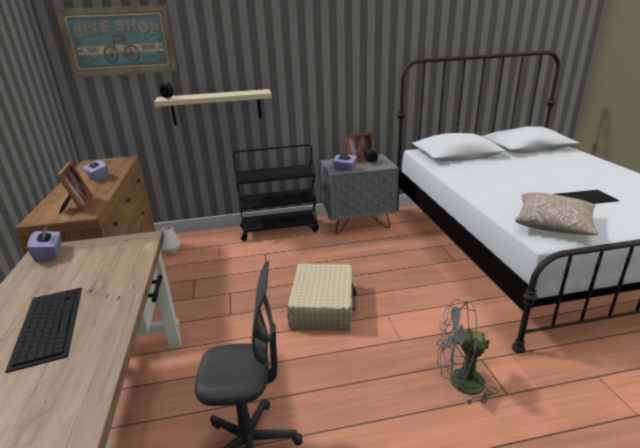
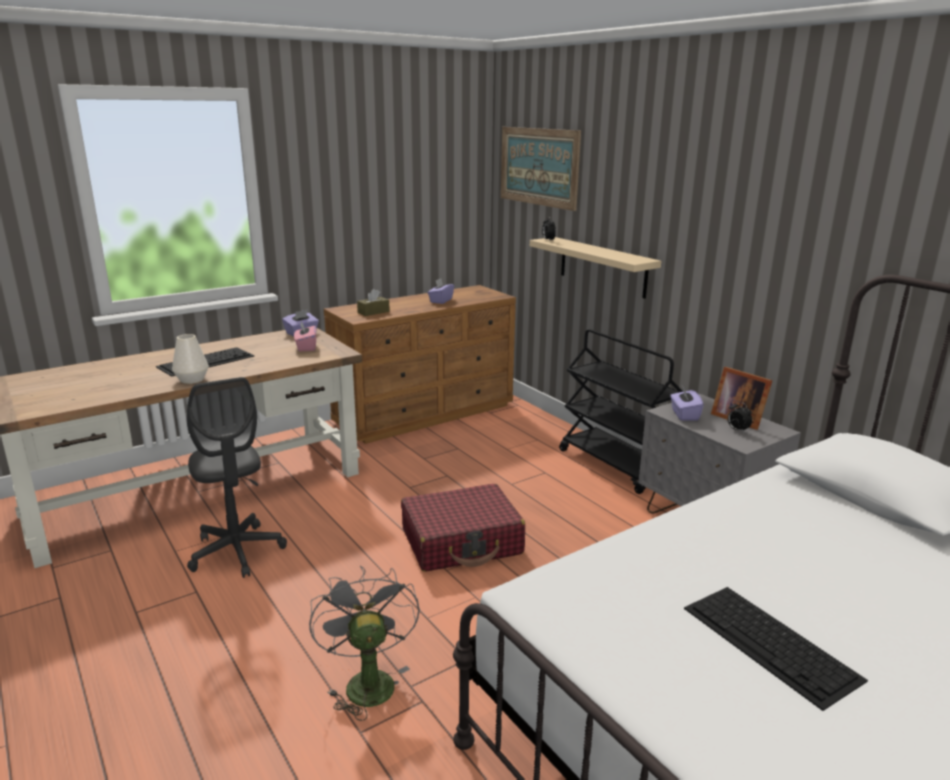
camera: 65 degrees right, 5 degrees down
picture frame [57,161,93,214] -> brown tissue box [357,289,390,316]
white vase [161,226,181,254] -> white vase moved to [172,334,209,384]
beige suitcase [287,263,357,331] -> red suitcase [401,484,525,572]
pillow [515,193,598,235] -> none
none -> pink tissue box [294,321,316,352]

